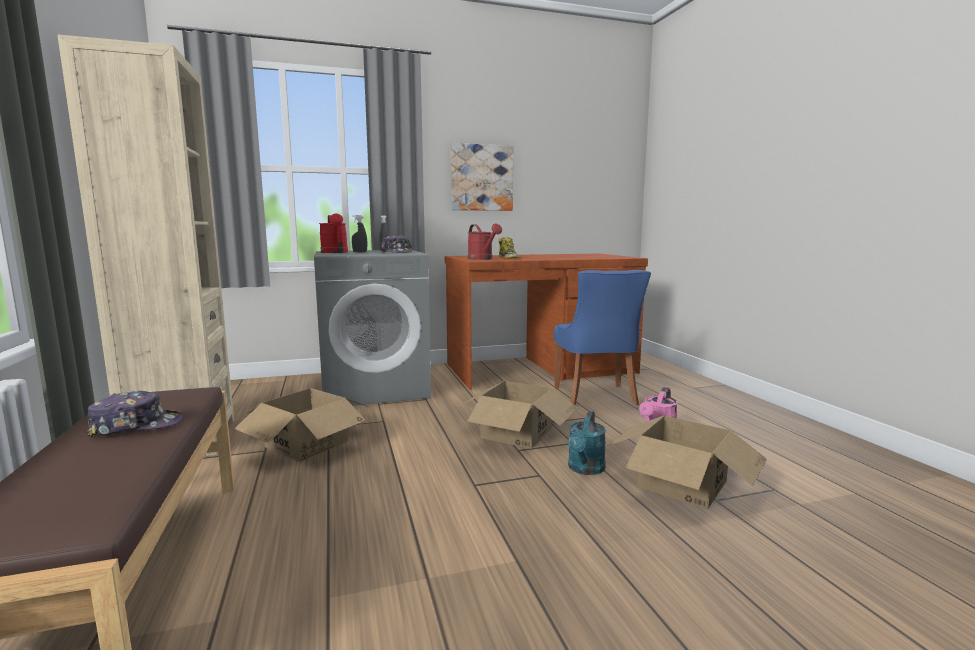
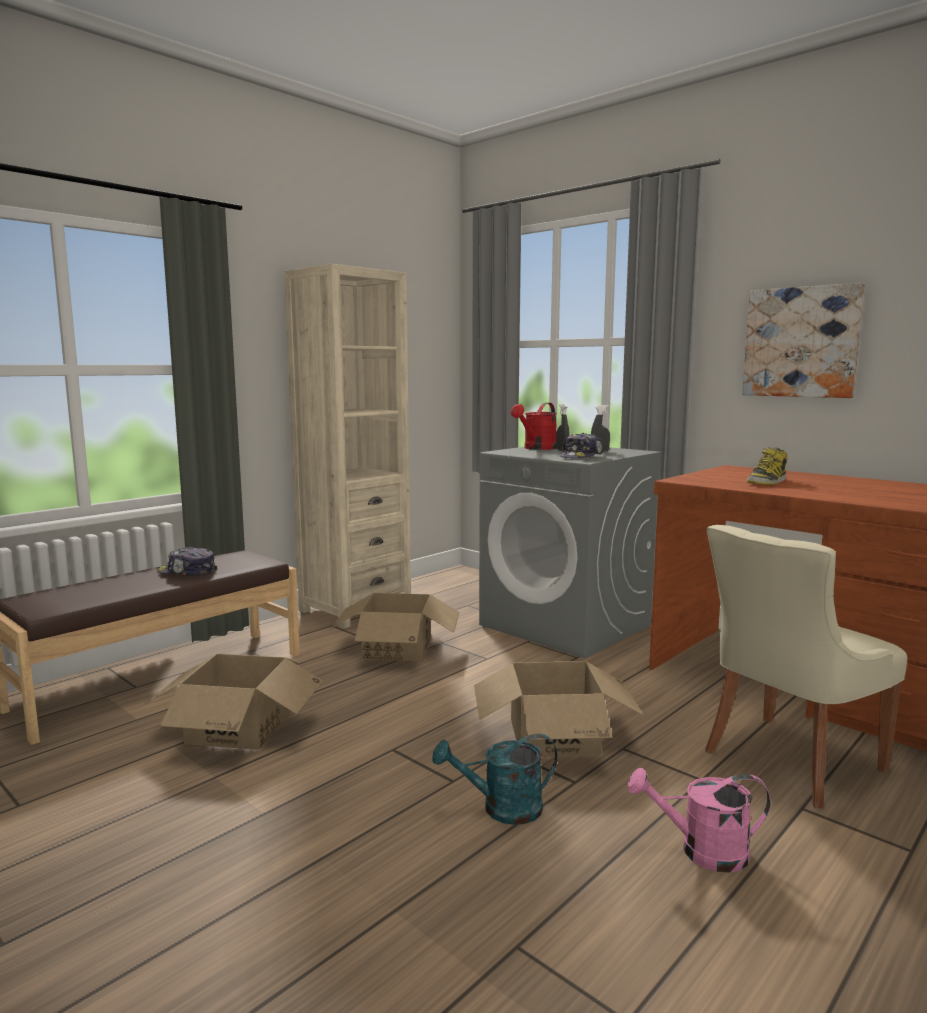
camera: 60 degrees right, 0 degrees up
cap [87,390,183,437] -> cap turned 150 degrees clockwise [157,546,218,576]
red watering can [468,223,502,260] -> none
blue chair [554,270,651,406] -> beige chair [705,525,907,808]
cardboard box [607,416,767,509] -> cardboard box moved to [145,654,323,750]

